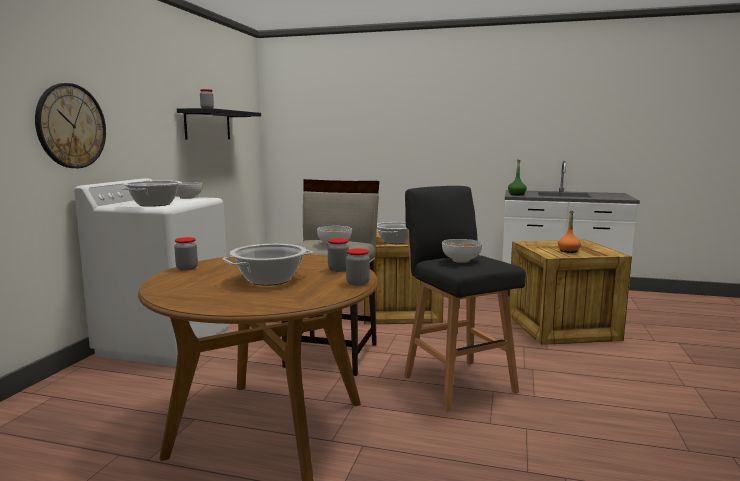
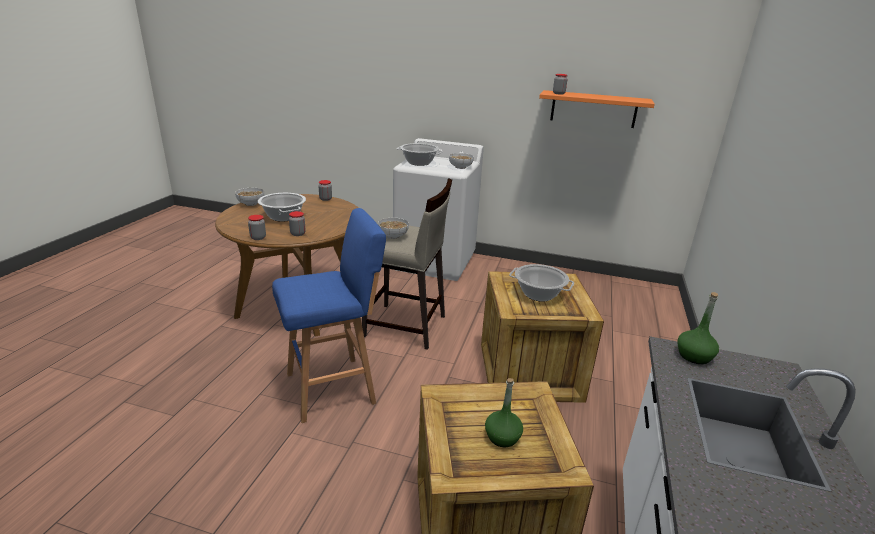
camera: 90 degrees right, 15 degrees up
wall clock [35,83,106,168] -> none
black shelf [177,108,261,140] -> orange shelf [539,90,655,128]
black stool [404,186,526,412] -> blue stool [272,208,386,423]
bowl [442,239,482,263] -> bowl moved to [235,188,264,206]
orange bottle [558,210,581,253] -> green bottle [485,378,523,447]

